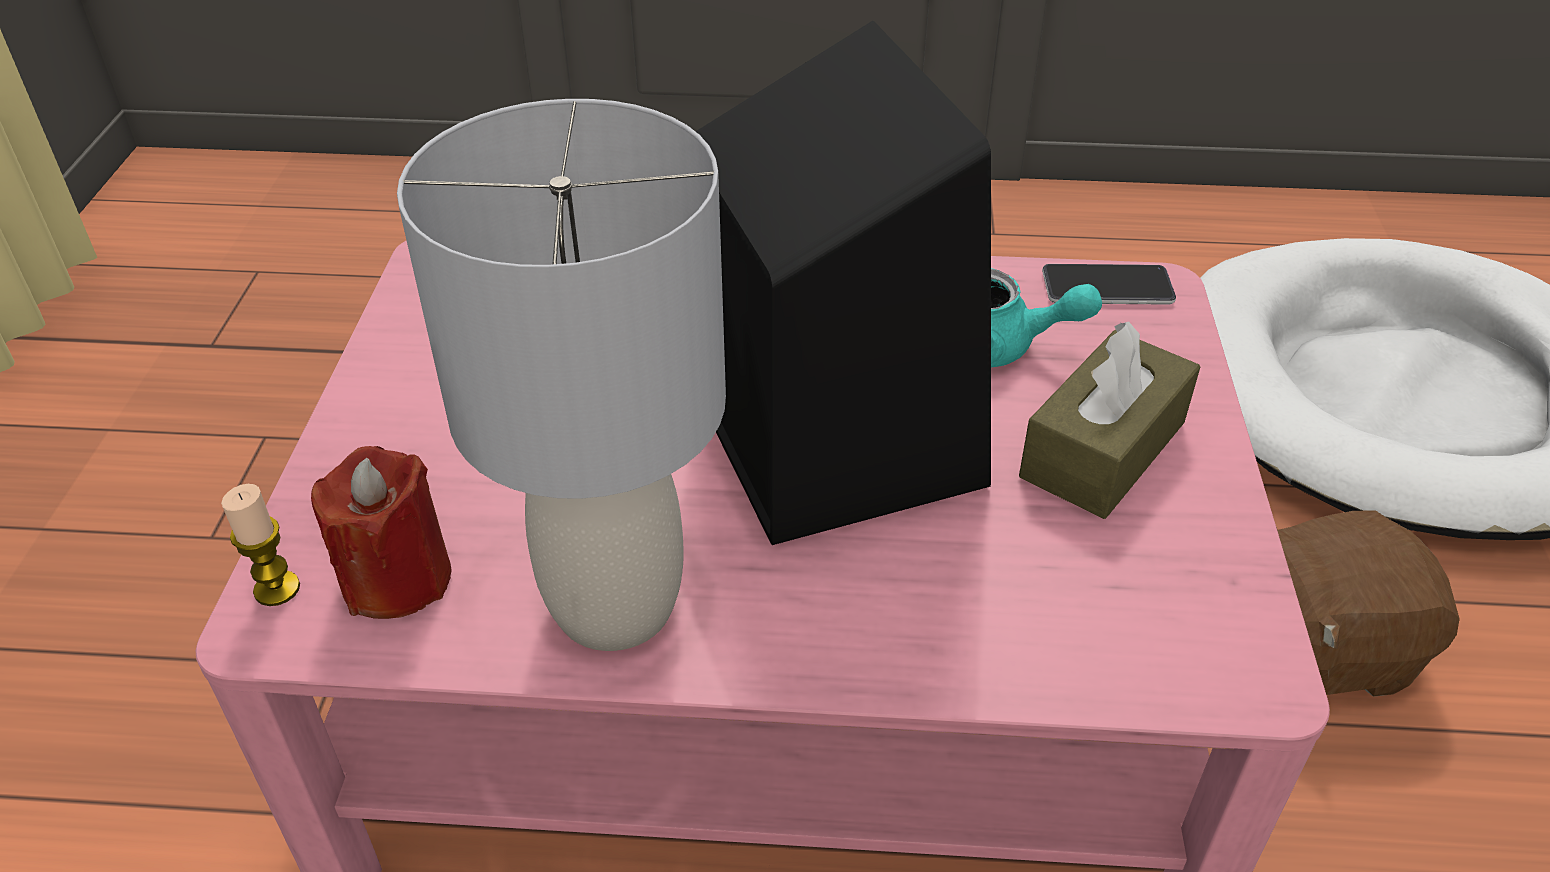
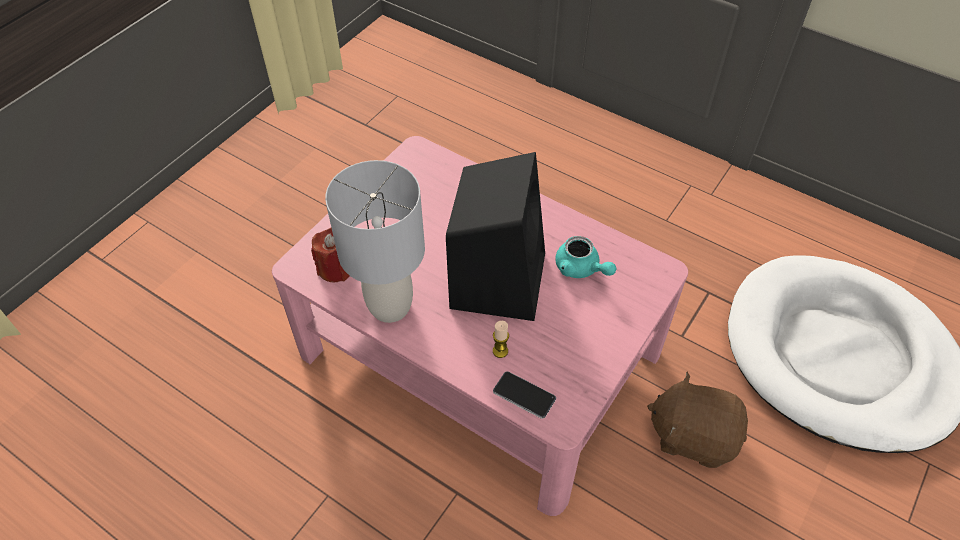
camera: 30 degrees right, 10 degrees up
candle [221,484,300,606] -> candle moved to [493,321,509,358]
brown tissue box [1019,322,1200,519] -> none
phone [1042,264,1176,305] -> phone moved to [493,371,556,419]

